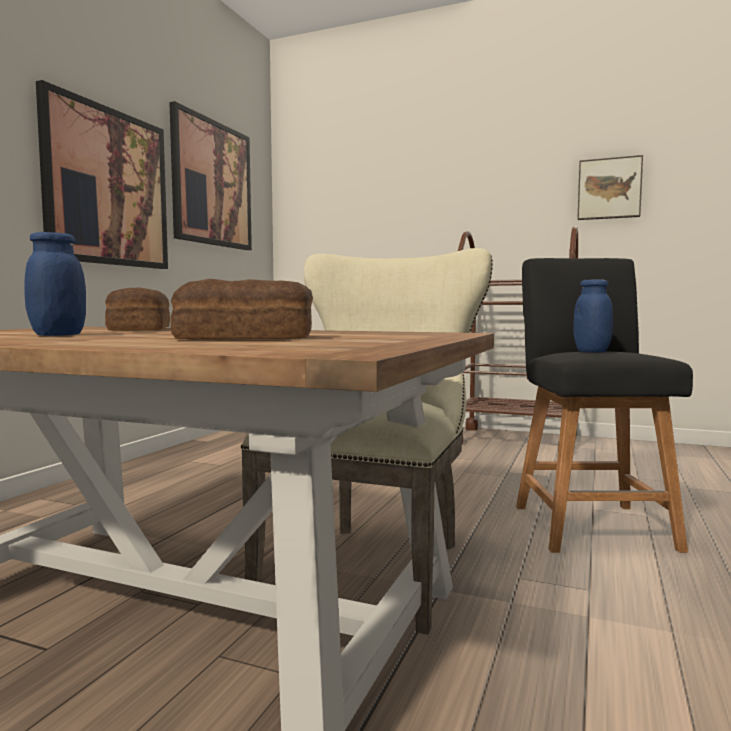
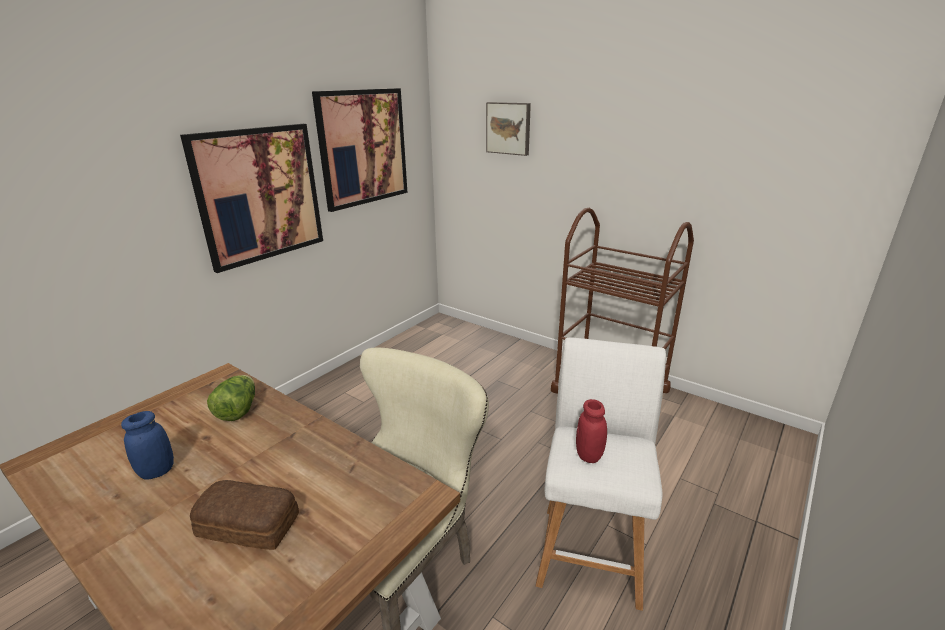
camera: 15 degrees right, 20 degrees up
bread [105,287,170,331] -> lettuce [207,375,255,421]
black stool [516,258,693,553] -> white stool [536,337,666,611]
blue jar [573,279,613,353] -> red jar [576,399,607,463]
picture [577,155,643,220] -> picture moved to [486,102,531,156]

